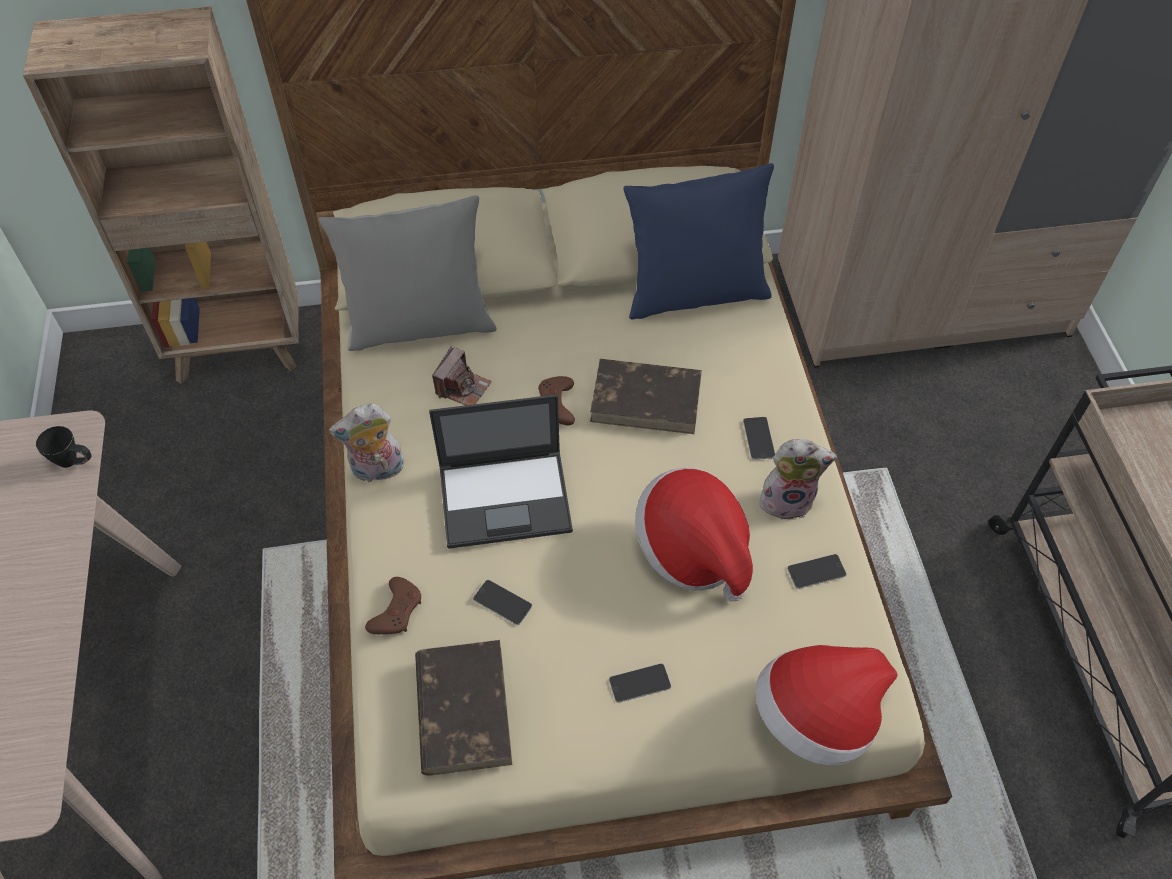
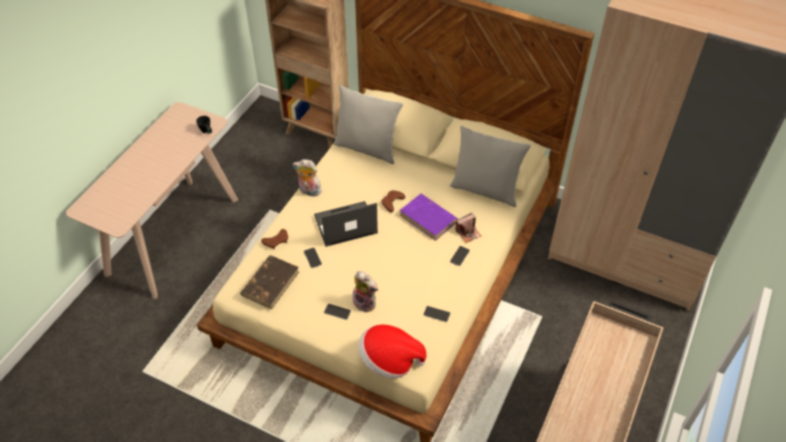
camera: 35 degrees right, 5 degrees down
laptop [429,395,573,549] -> laptop turned 135 degrees clockwise [314,201,378,247]
camera [432,346,492,405] -> camera moved to [455,213,481,243]
brown book [590,359,702,434] -> purple book [400,194,458,241]
blue pillow [624,163,774,320] -> grey pillow [450,126,531,207]
hat [635,468,753,602] -> none
plush toy [759,439,837,520] -> plush toy moved to [353,271,378,313]

